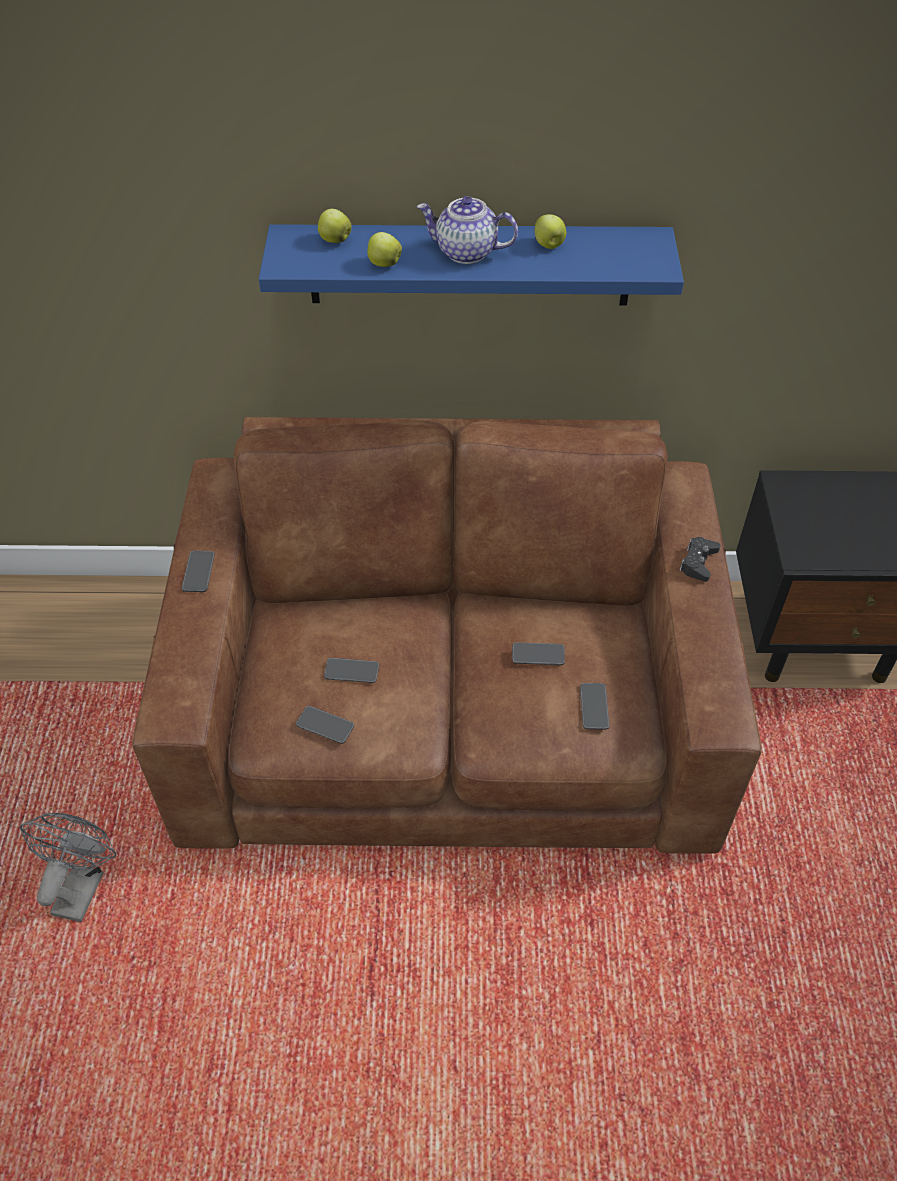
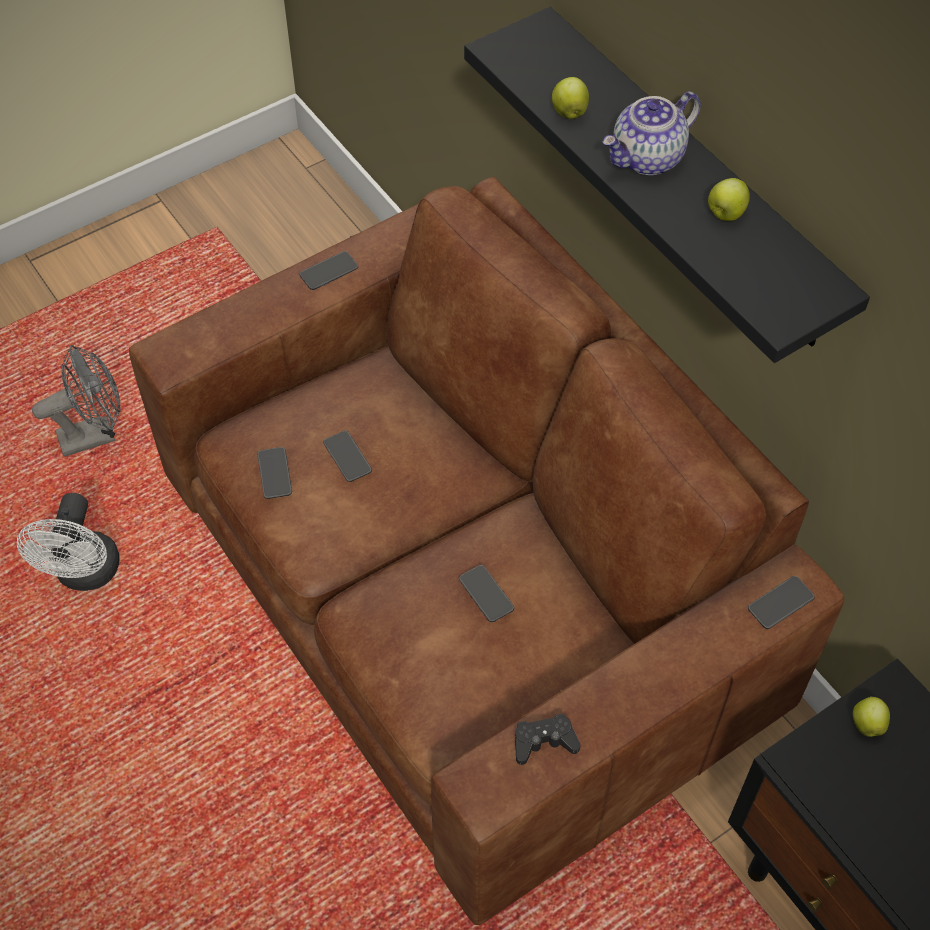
camera: 55 degrees right, 5 degrees up
blue shelf [259,224,684,305] -> black shelf [464,7,870,363]
apple [318,209,352,243] -> apple moved to [853,696,890,737]
teapot [417,196,518,264] -> teapot turned 105 degrees counterclockwise [603,91,701,175]
phone [580,683,609,730] -> phone moved to [748,576,815,629]
black game controller [679,537,721,582] -> black game controller moved to [515,714,580,765]
none -> white fan [17,493,120,591]

